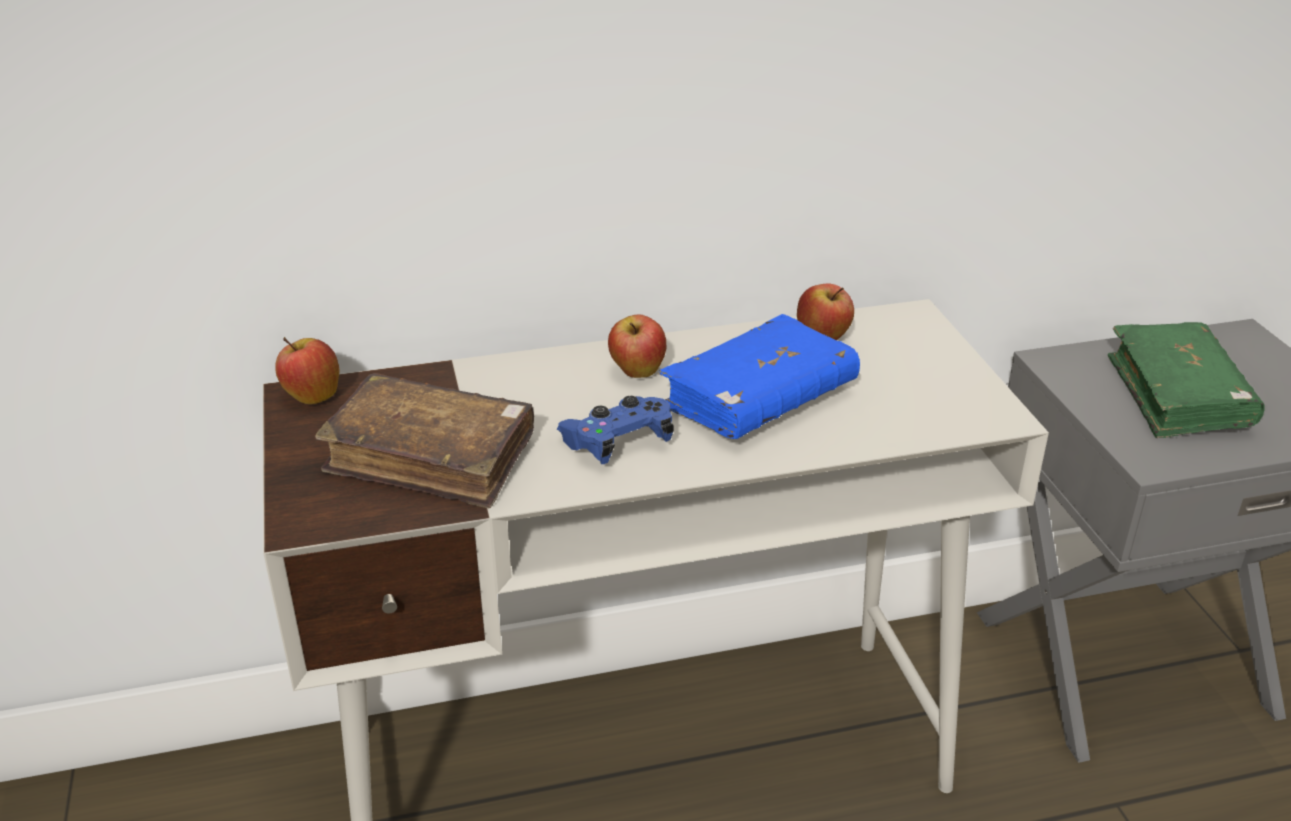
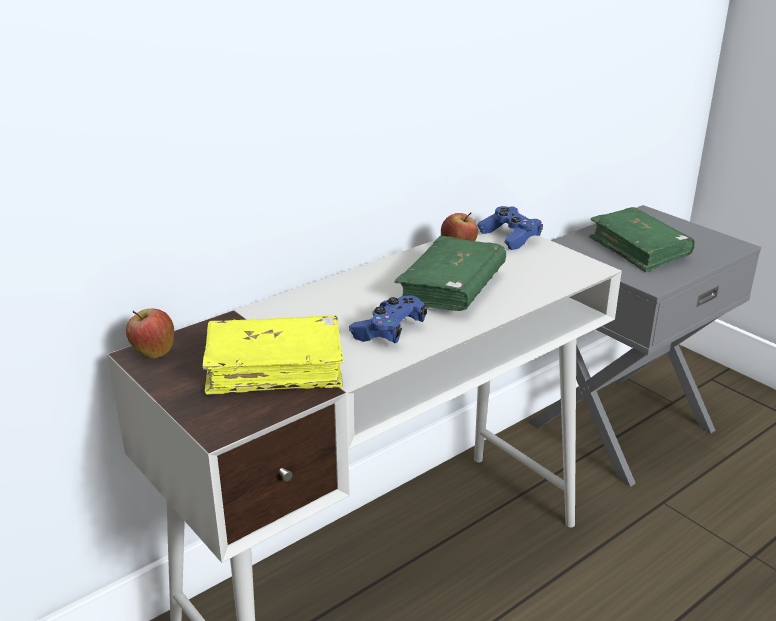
camera: 25 degrees left, 5 degrees down
brown book [315,373,534,508] -> yellow book [202,315,343,395]
apple [608,314,667,378] -> none
blue book [658,314,860,439] -> green book [395,236,506,311]
none -> blue game controller [477,206,543,250]

